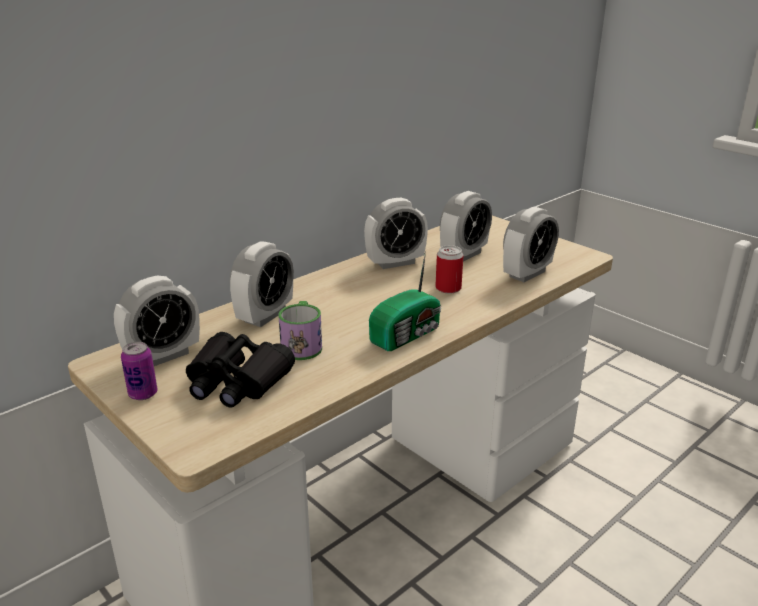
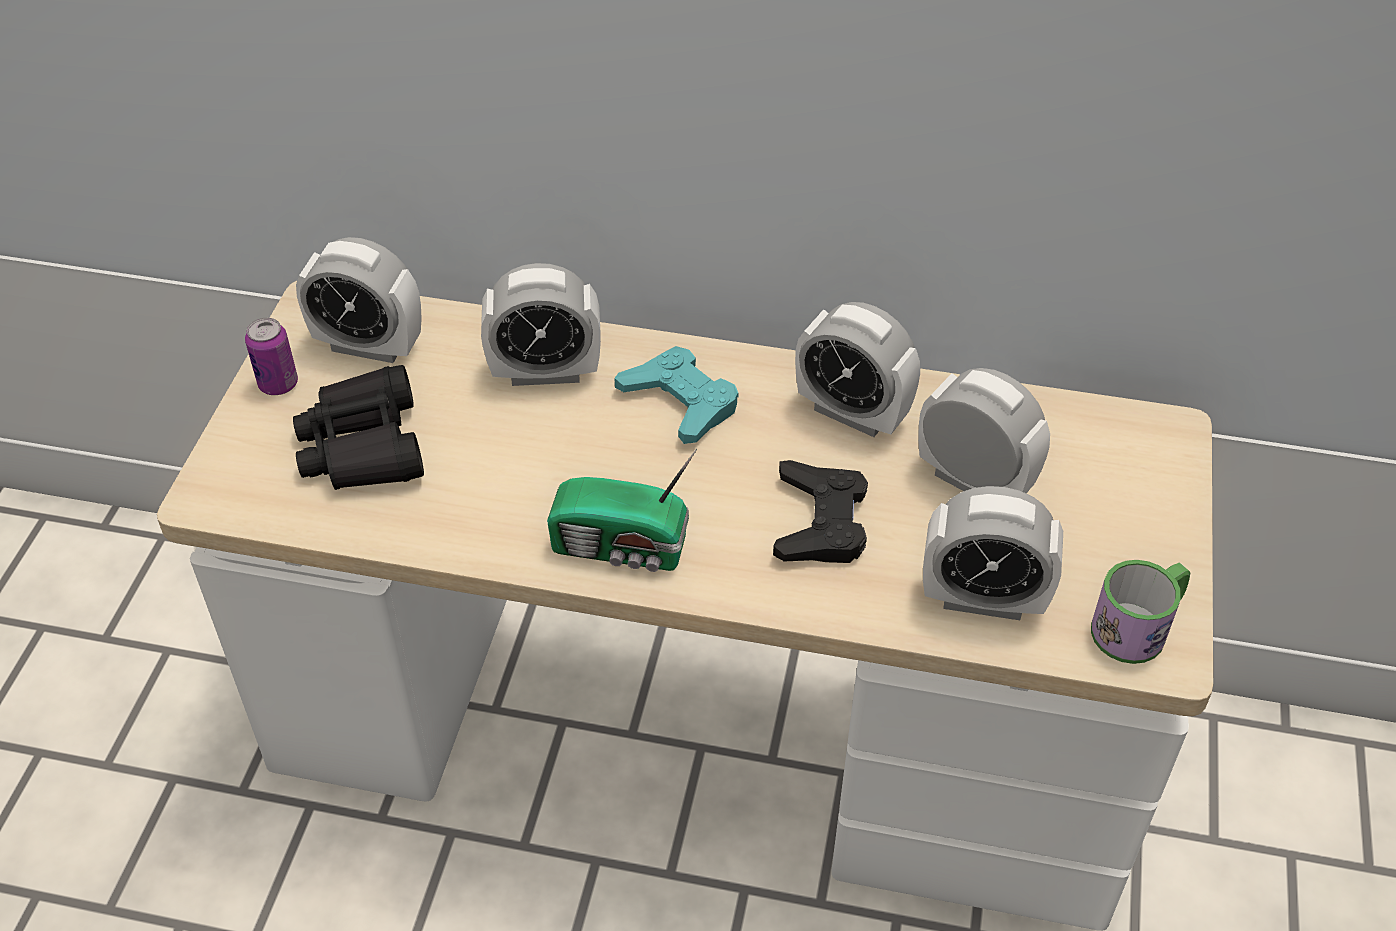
camera: 55 degrees right, 20 degrees up
mug [278,301,322,360] -> mug moved to [1091,560,1190,664]
can [435,245,463,294] -> black game controller [773,460,868,563]
alarm clock [440,191,492,261] -> alarm clock turned 150 degrees counterclockwise [918,368,1050,493]
none -> turquoise game controller [614,346,738,444]

